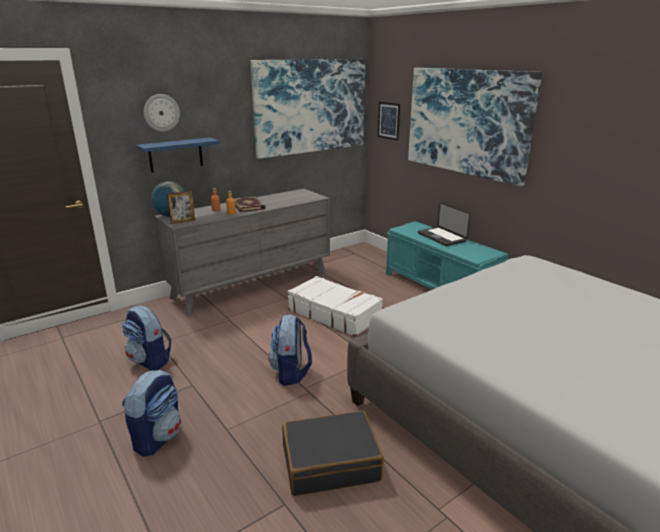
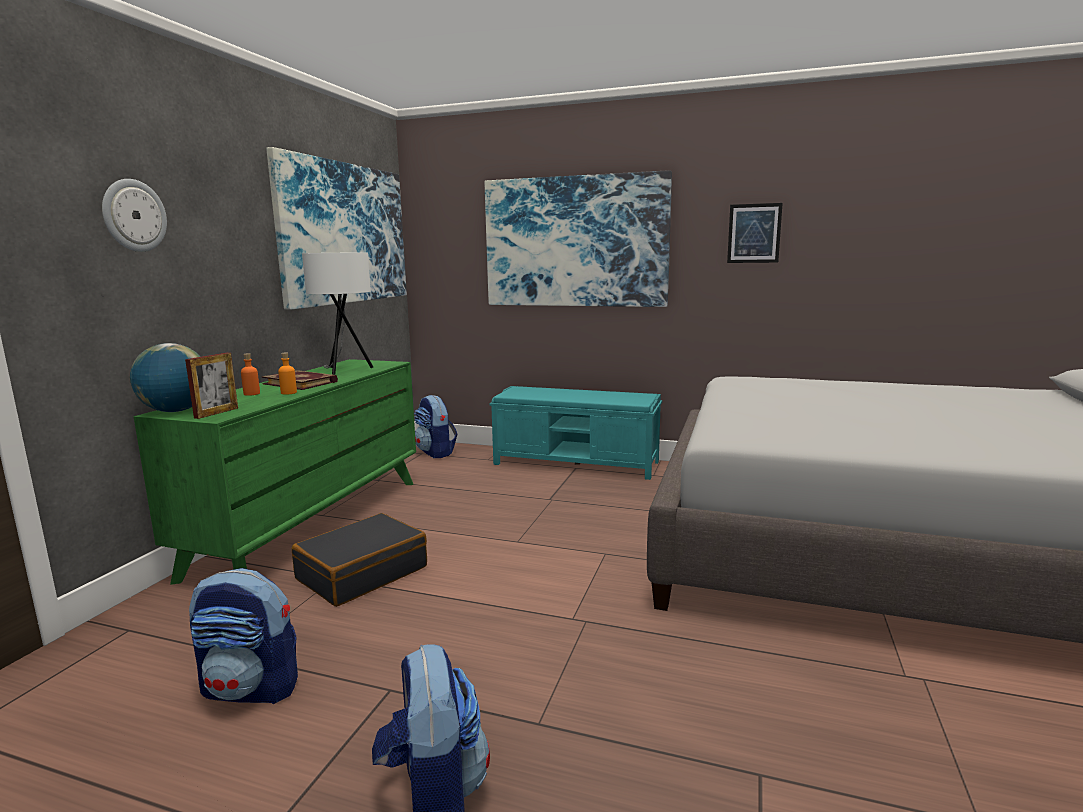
camera: 35 degrees left, 10 degrees down
blue shelf [136,138,219,173] -> none
grey dresser [154,189,330,316] -> green dresser [134,359,416,585]
backpack [268,314,312,386] -> backpack moved to [414,395,458,459]
black suitcase [282,411,384,496] -> black suitcase moved to [292,513,427,607]
white suitcase [288,276,383,337] -> none
picture [378,102,400,141] -> picture moved to [727,203,783,263]
laptop [418,202,471,246] -> none
none -> white table lamp [302,252,373,375]

